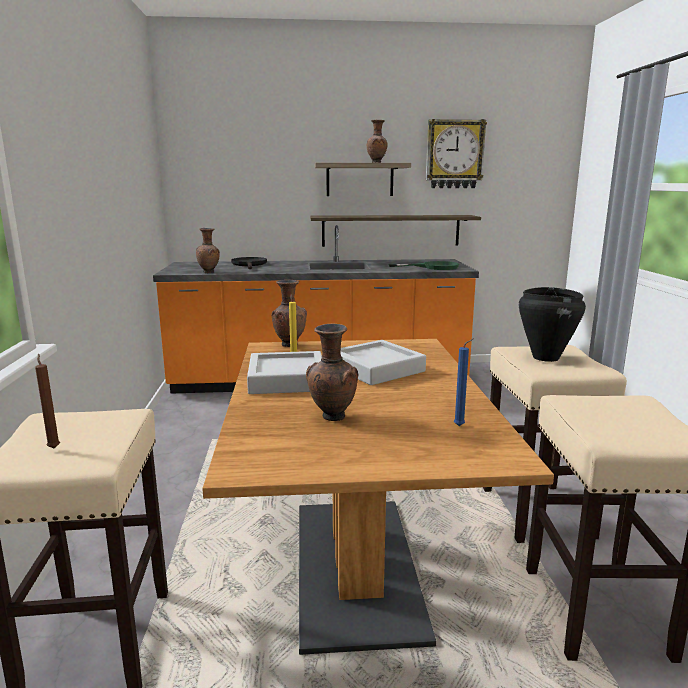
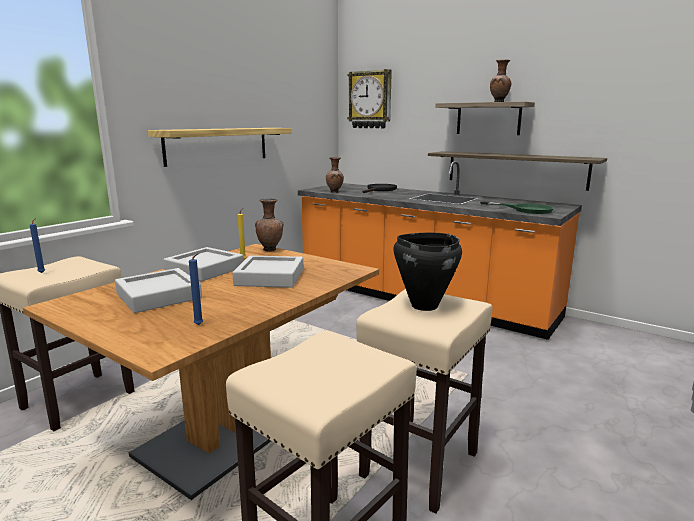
camera: 40 degrees right, 0 degrees up
brown candle [35,353,60,448] -> blue candle [30,218,45,273]
brown vase [306,324,358,421] -> grey tray [115,268,202,313]
wall clock [426,119,487,188] -> wall clock moved to [347,69,392,128]
none -> shelf [148,128,292,167]

